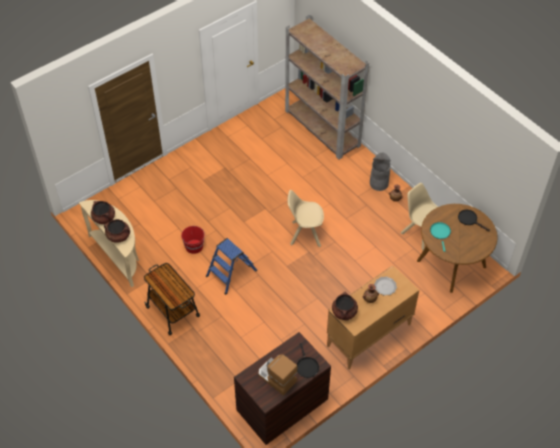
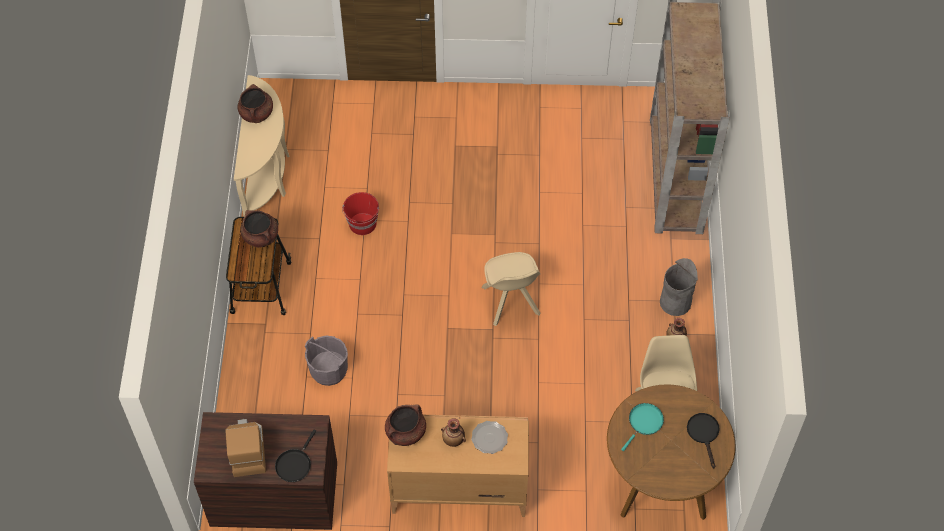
camera: 40 degrees right, 5 degrees up
brown cooking pot [104,219,130,243] -> brown cooking pot moved to [240,210,278,248]
blue step ladder [206,238,257,295] -> none
beige chair [288,190,324,247] -> beige chair turned 150 degrees counterclockwise [482,252,541,326]
none -> grey bucket [305,335,348,386]

